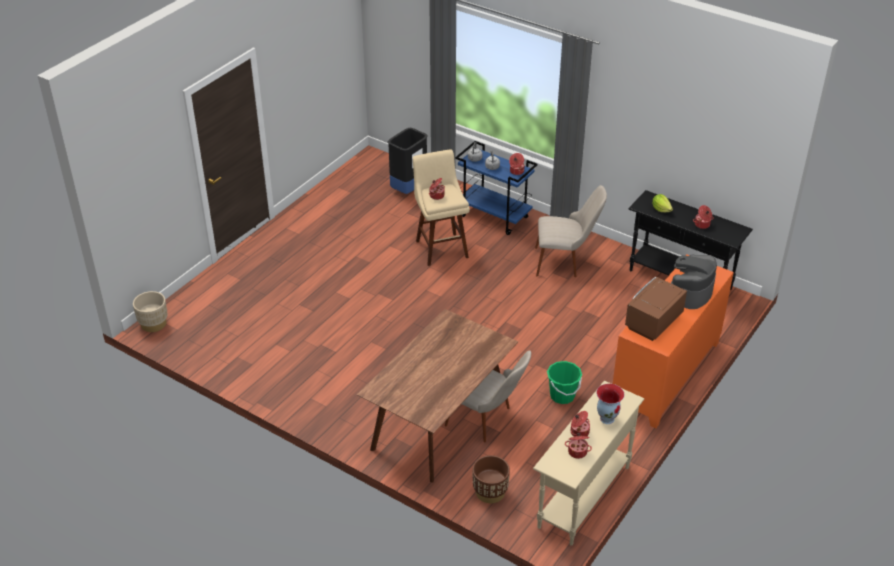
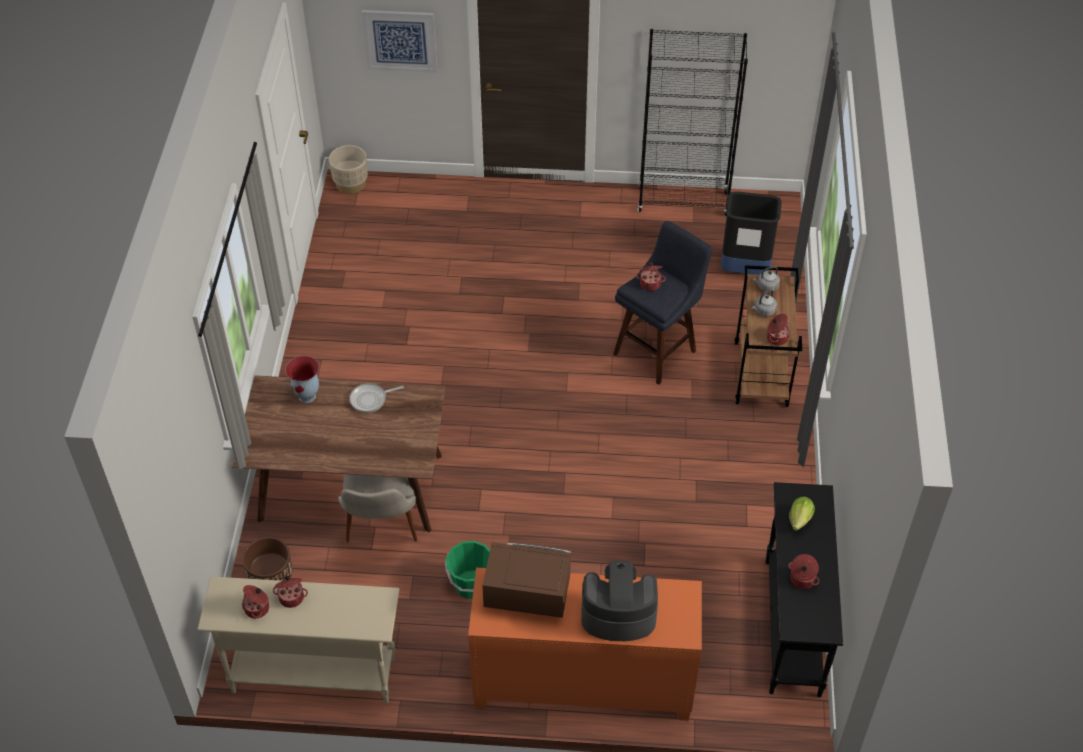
camera: 60 degrees right, 10 degrees up
beige stool [413,150,470,266] -> blue stool [613,221,713,385]
blue cart [455,141,538,235] -> brown cart [734,265,802,407]
beige chair [535,185,607,277] -> none
vase [596,384,624,424] -> vase moved to [285,356,319,403]
none -> frying pan [349,383,404,413]
none -> picture [362,10,437,73]
none -> black bookcase [638,29,748,216]

